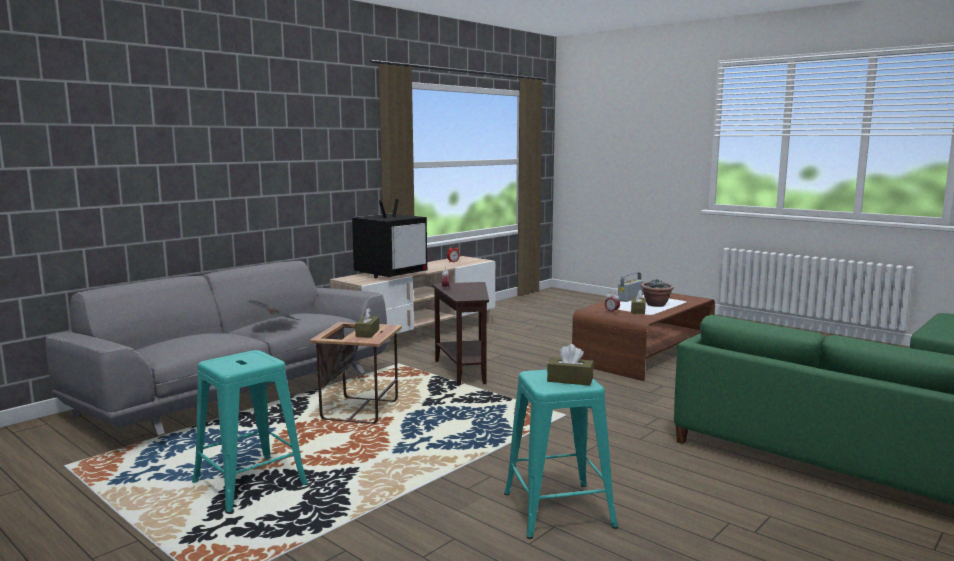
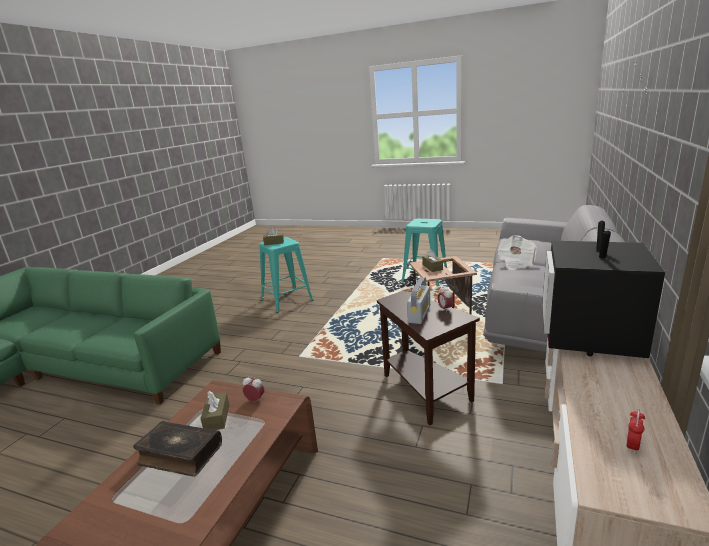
camera: 160 degrees right, 10 degrees up
radio [618,272,643,302] -> radio moved to [407,277,430,324]
potted plant [641,279,674,307] -> book [133,421,222,477]

